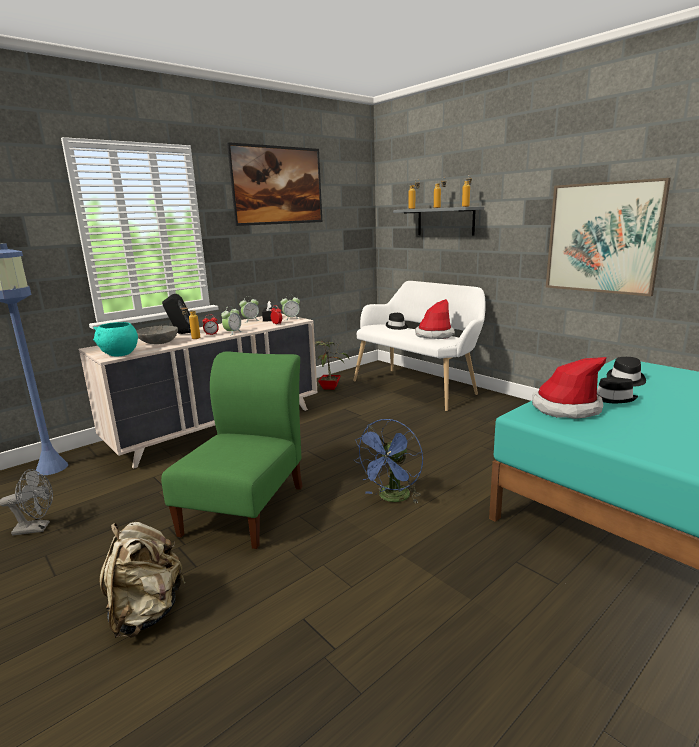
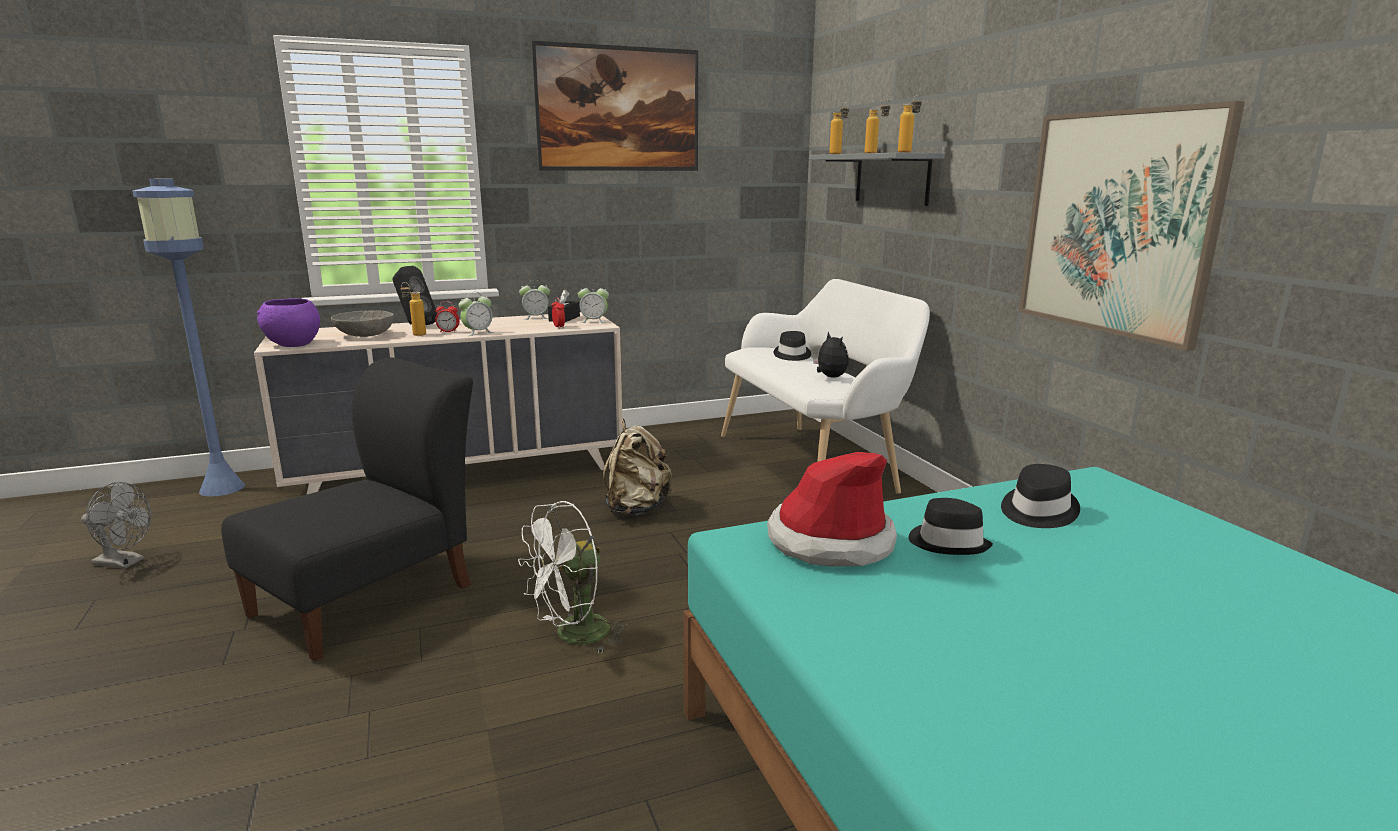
camera: 20 degrees right, 0 degrees up
turquoise bowl [93,322,138,356] -> purple bowl [257,298,320,347]
beige backpack [99,522,186,638] -> beige backpack moved to [603,419,673,515]
green chair [161,352,303,549] -> black chair [221,358,473,661]
potted plant [315,338,349,390] -> none
blue fan [354,419,423,503] -> white fan [518,501,628,654]
hat [415,299,455,339] -> plush toy [814,332,849,378]

